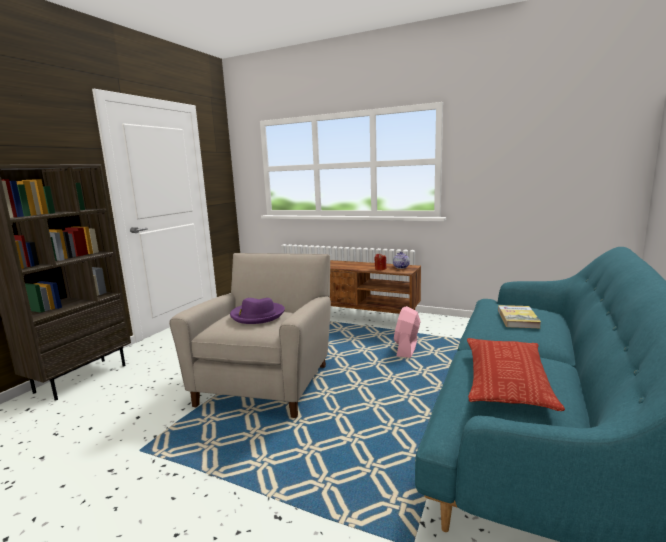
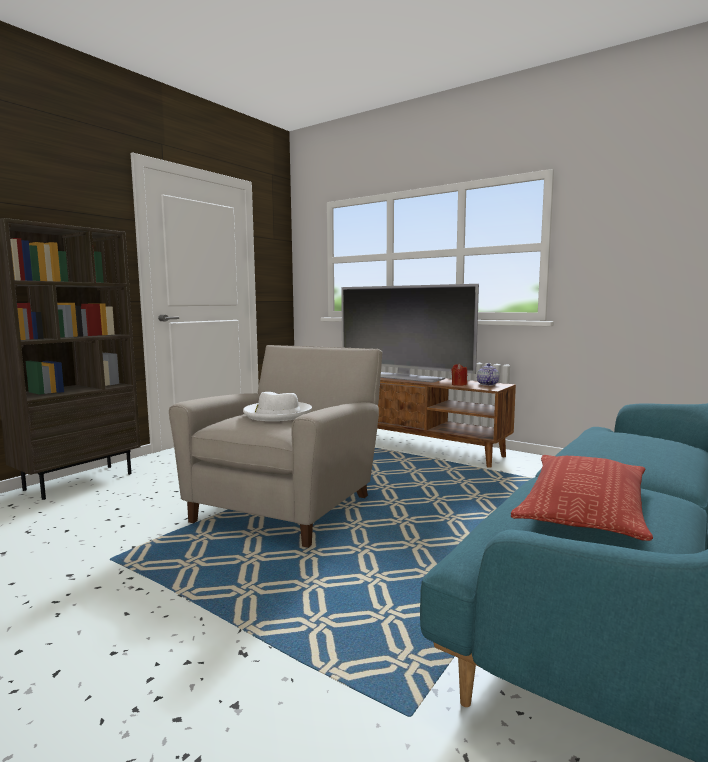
camera: 10 degrees right, 5 degrees down
purple hat [230,298,285,324] -> white hat [243,392,312,421]
pink fan [394,306,420,358] -> none
book [498,305,541,328] -> none
none -> television [341,284,479,383]

